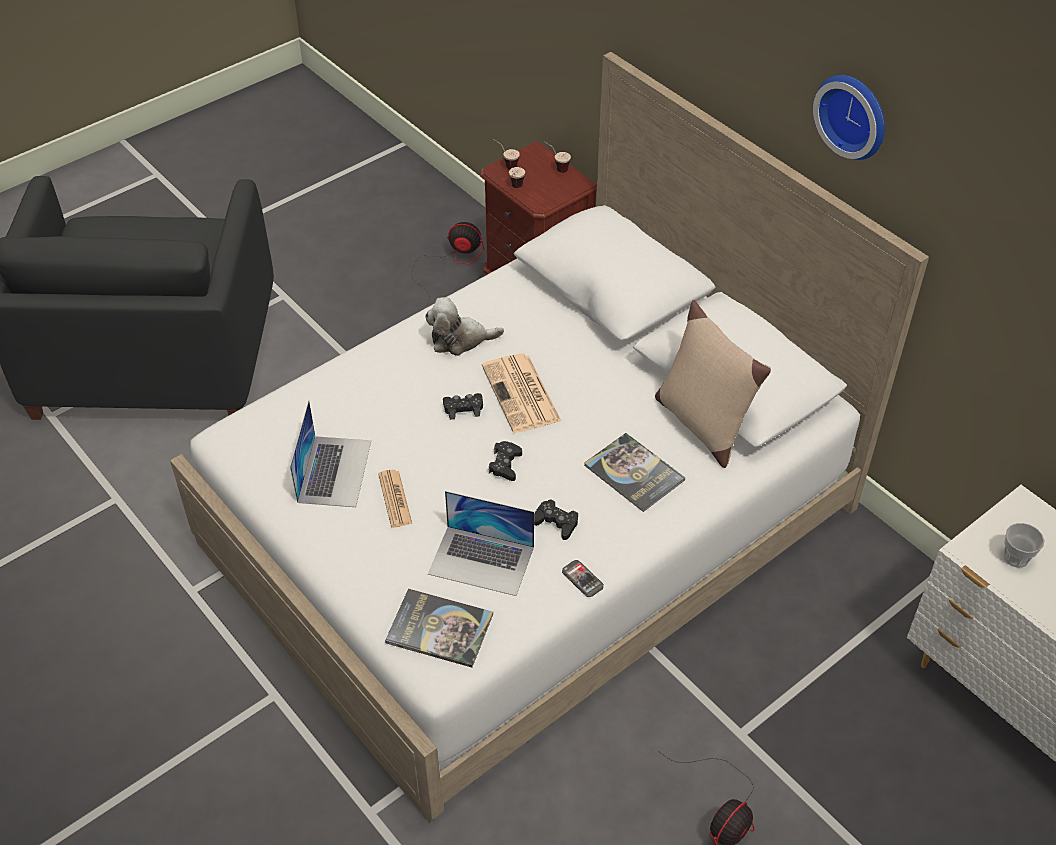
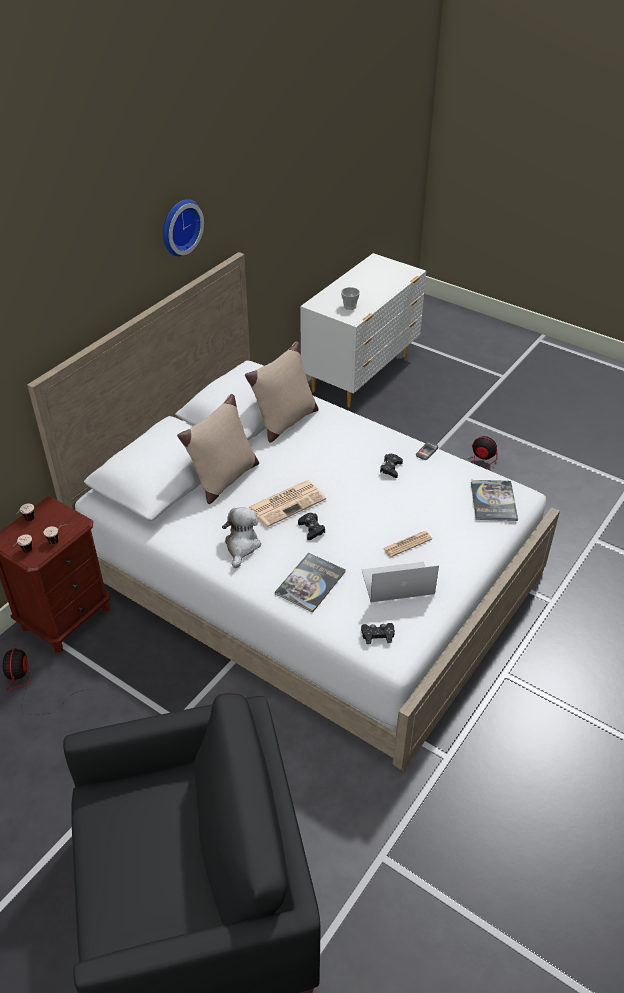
camera: 105 degrees left, 5 degrees down
plush toy [425,297,504,356] -> plush toy turned 150 degrees counterclockwise [222,507,261,568]
laptop [428,491,534,596] -> none
black game controller [489,441,522,481] -> black game controller moved to [361,623,395,644]
book [584,433,685,512] -> book moved to [275,553,345,612]
none -> beige pillow [177,394,259,504]

